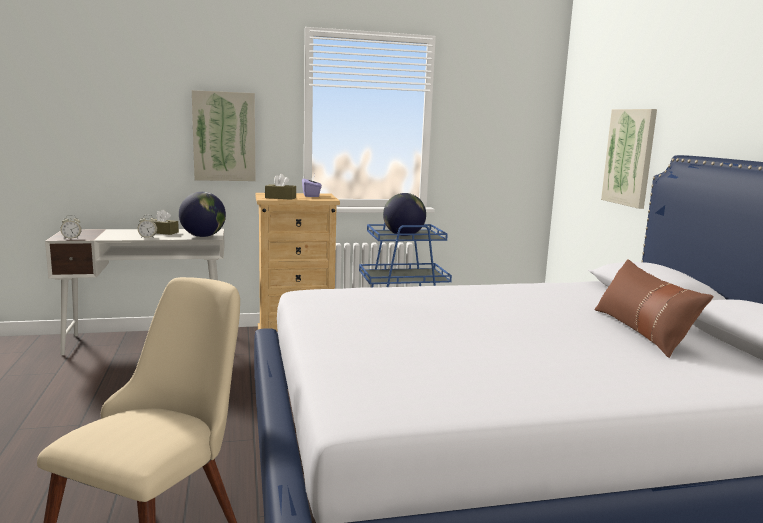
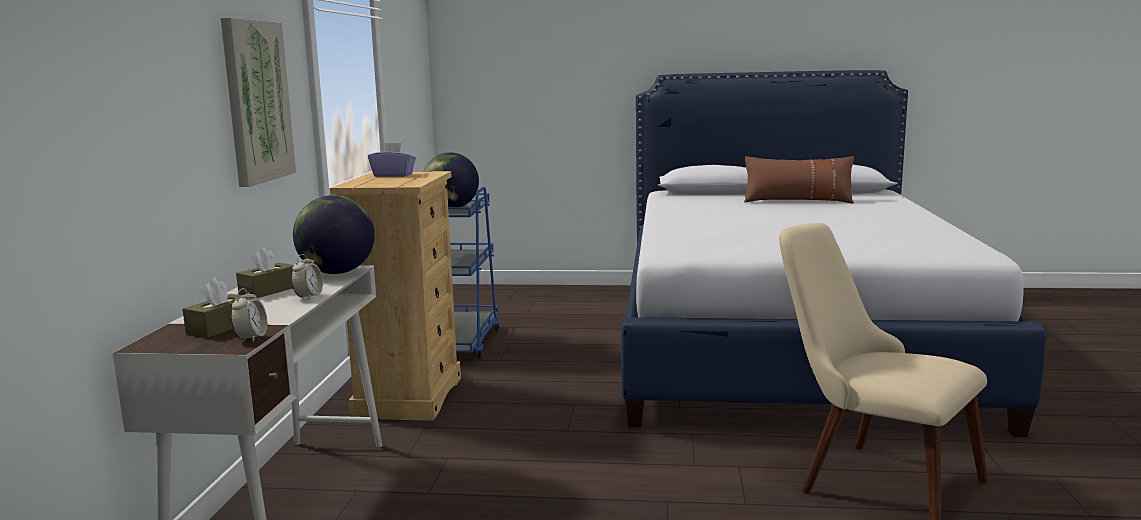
camera: 70 degrees left, 0 degrees up
brown tissue box [265,174,296,200] -> brown tissue box moved to [183,278,242,338]
picture [601,109,657,209] -> none

